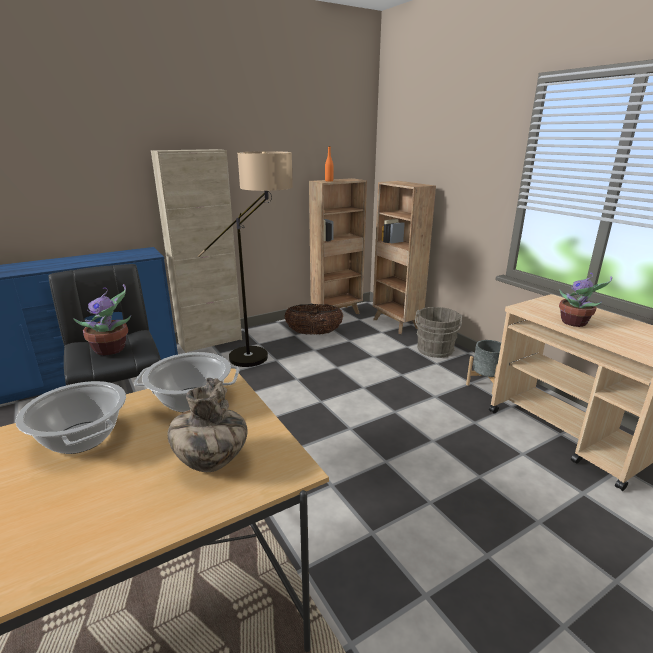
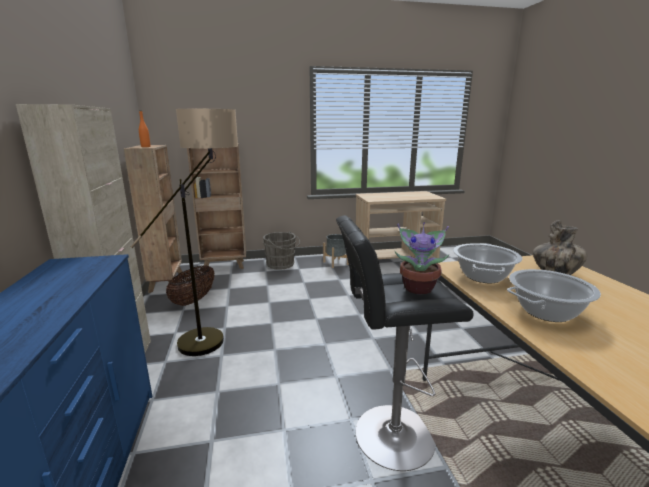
camera: 70 degrees left, 5 degrees down
potted plant [559,273,612,327] -> none

